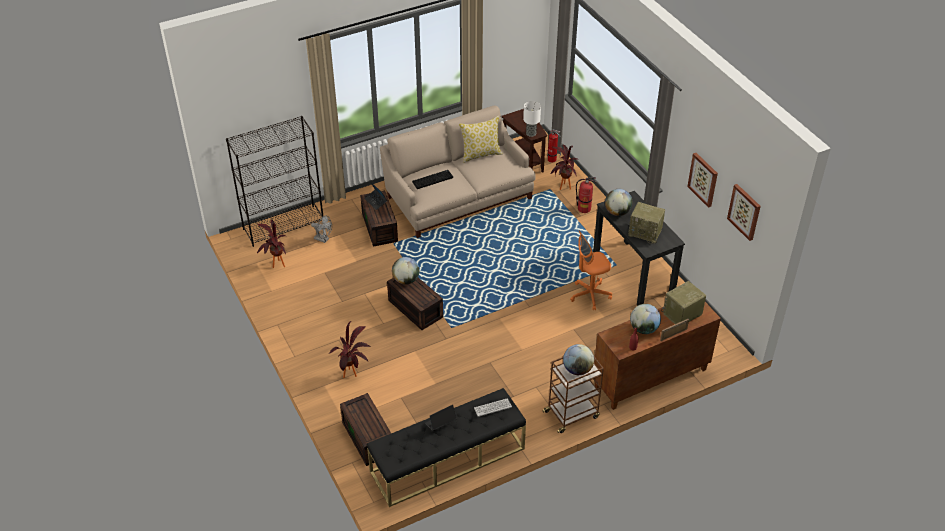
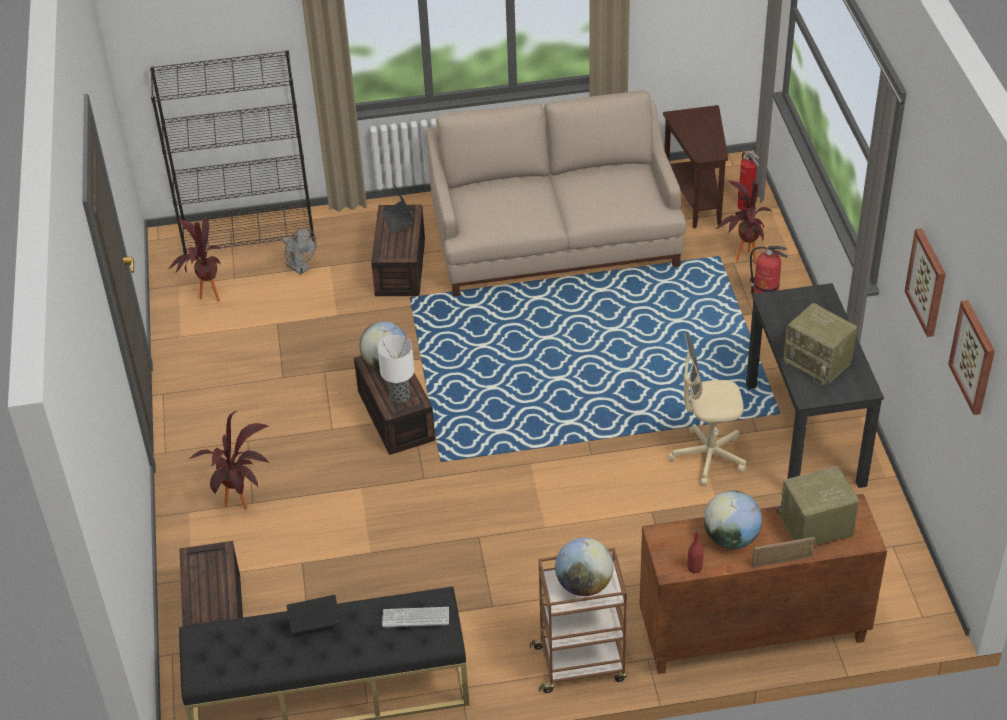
camera: 20 degrees right, 0 degrees up
keyboard [412,170,453,189] -> none
pillow [459,115,503,163] -> none
table lamp [523,101,541,137] -> table lamp moved to [377,335,414,403]
orange office chair [570,230,612,310] -> beige office chair [668,332,746,486]
globe [605,189,632,216] -> none

